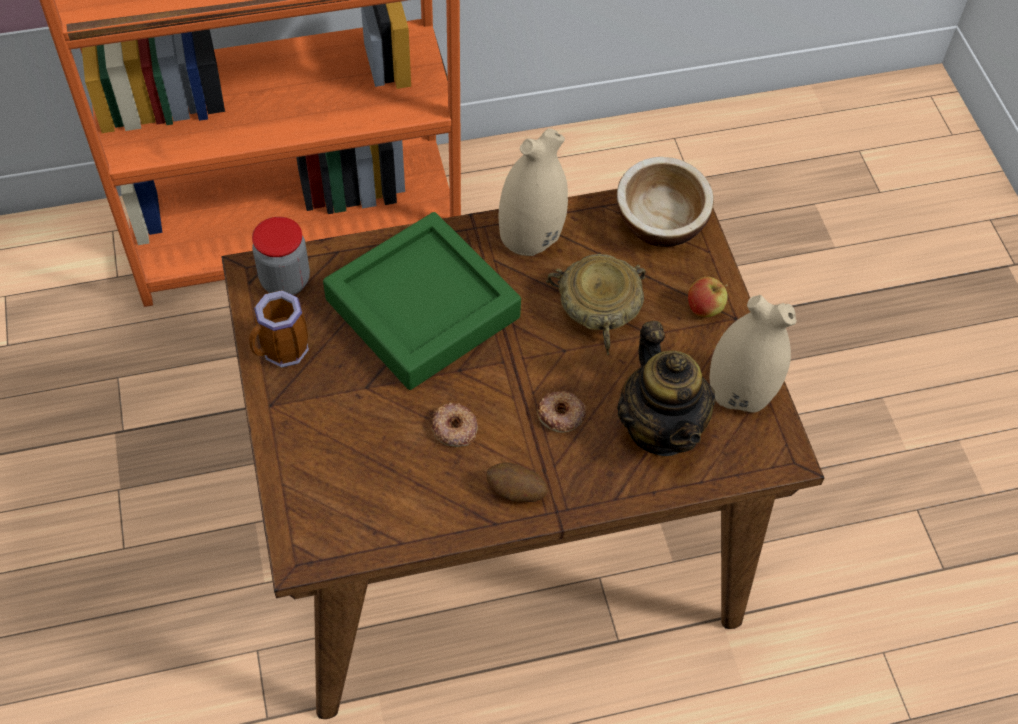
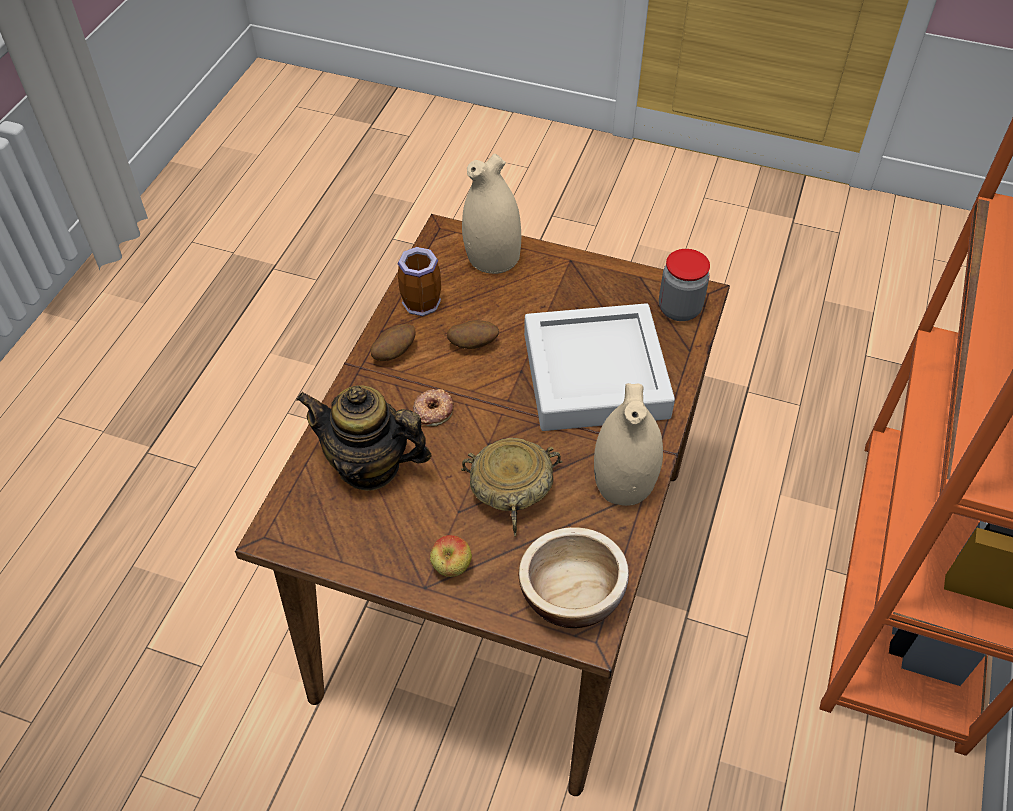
camera: 125 degrees right, 5 degrees down
mug [249,290,309,367] -> mug moved to [397,247,441,316]
green tray [323,212,521,390] -> grey tray [524,303,675,431]
donut [432,402,478,447] -> potato [447,320,499,349]
beige vase [710,295,797,413] -> beige vase moved to [462,154,521,274]

